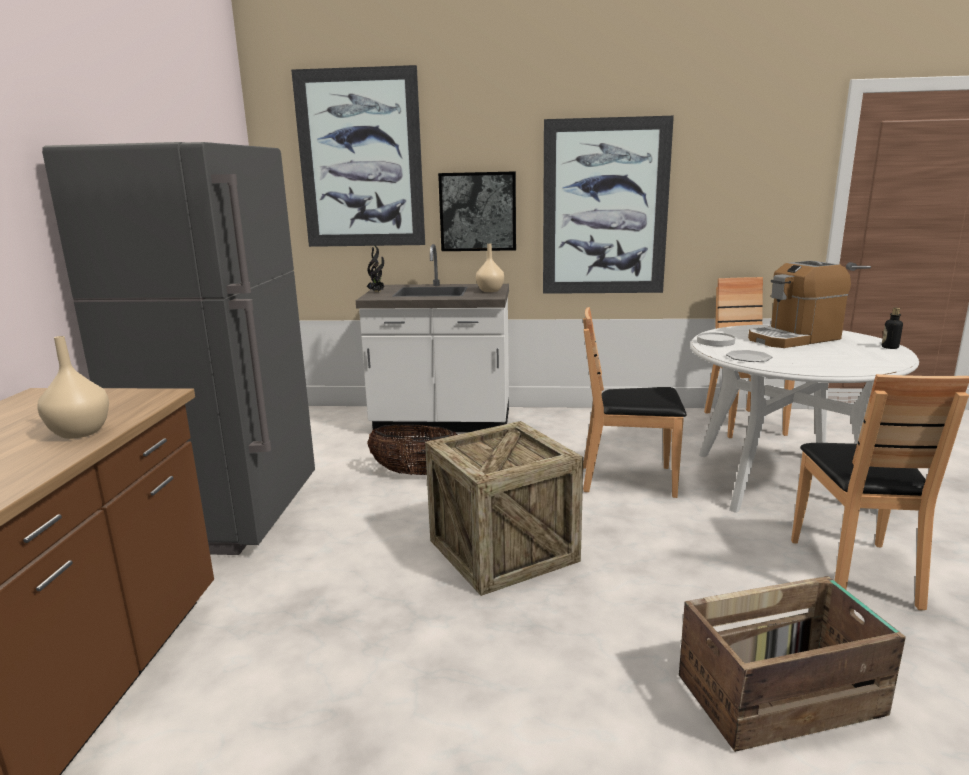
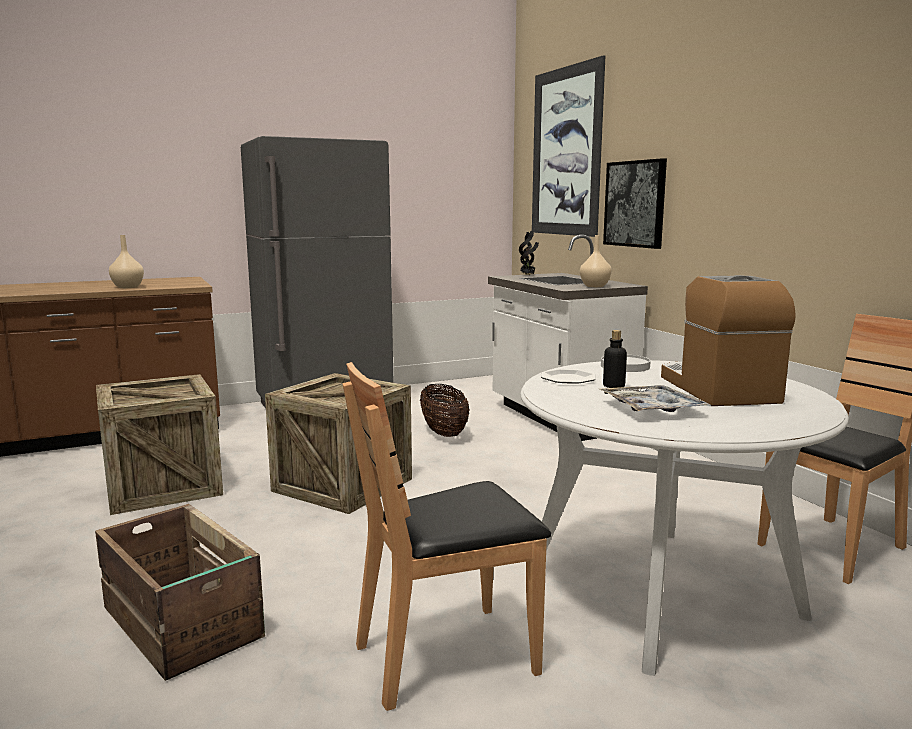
camera: 60 degrees right, 5 degrees down
picture [543,116,674,294] -> none
brown chair [583,307,687,498] -> none
coffee machine [748,261,851,348] -> coffee machine turned 45 degrees clockwise [661,275,796,406]
bottle [882,308,903,349] -> bottle moved to [603,330,627,388]
none -> crate [96,374,223,515]
none -> tray [600,385,710,412]

